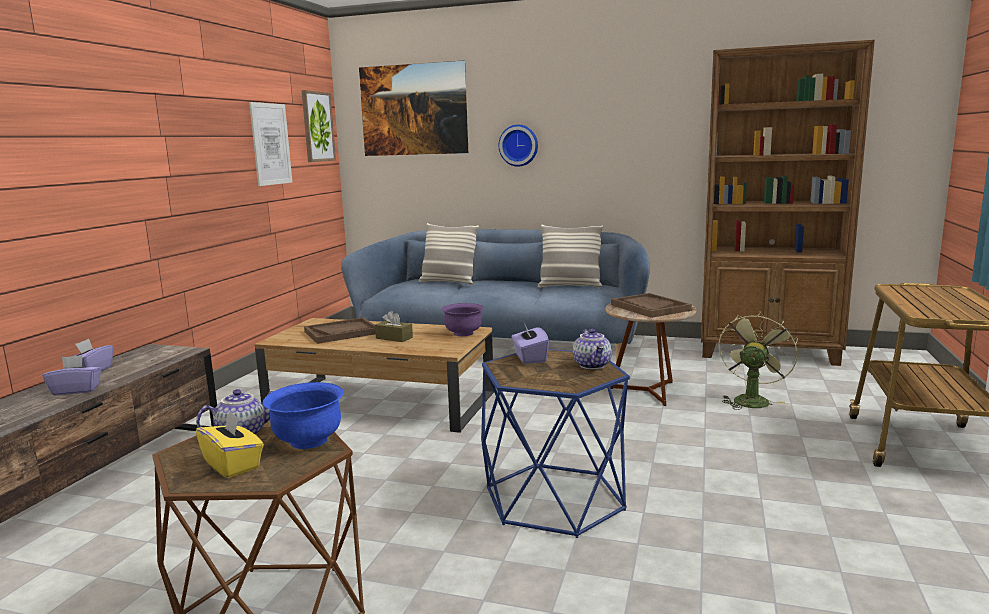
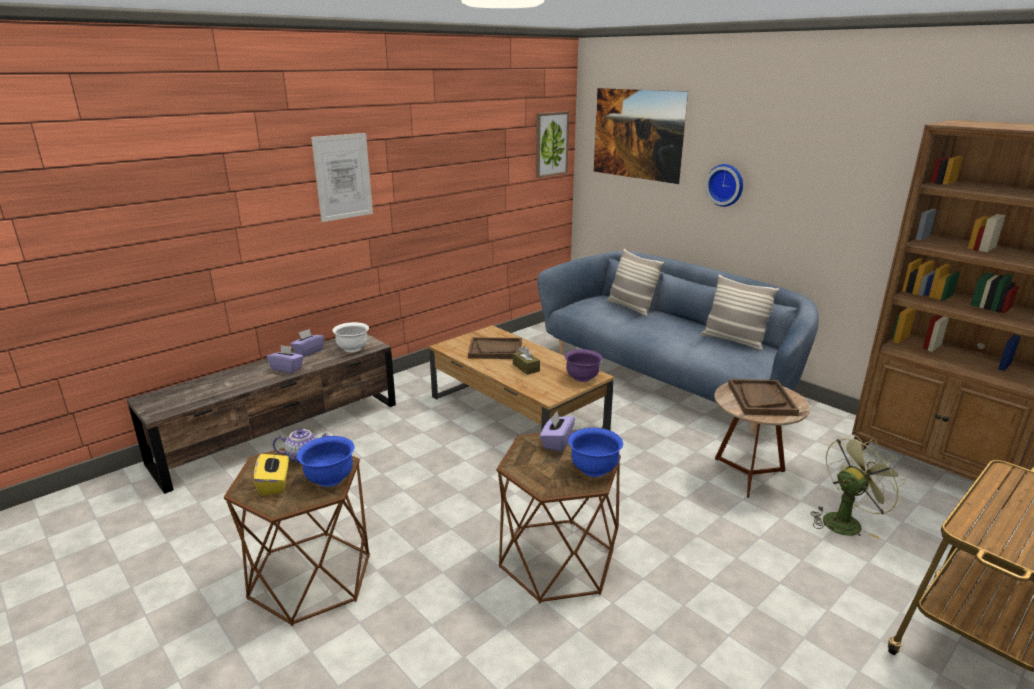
camera: 30 degrees right, 10 degrees up
picture [249,102,292,186] -> picture moved to [311,133,373,222]
blue side table [481,349,630,538] -> brown side table [497,430,621,603]
teapot [573,329,612,369] -> blue bowl [568,428,623,477]
none -> white bowl [332,322,369,352]

